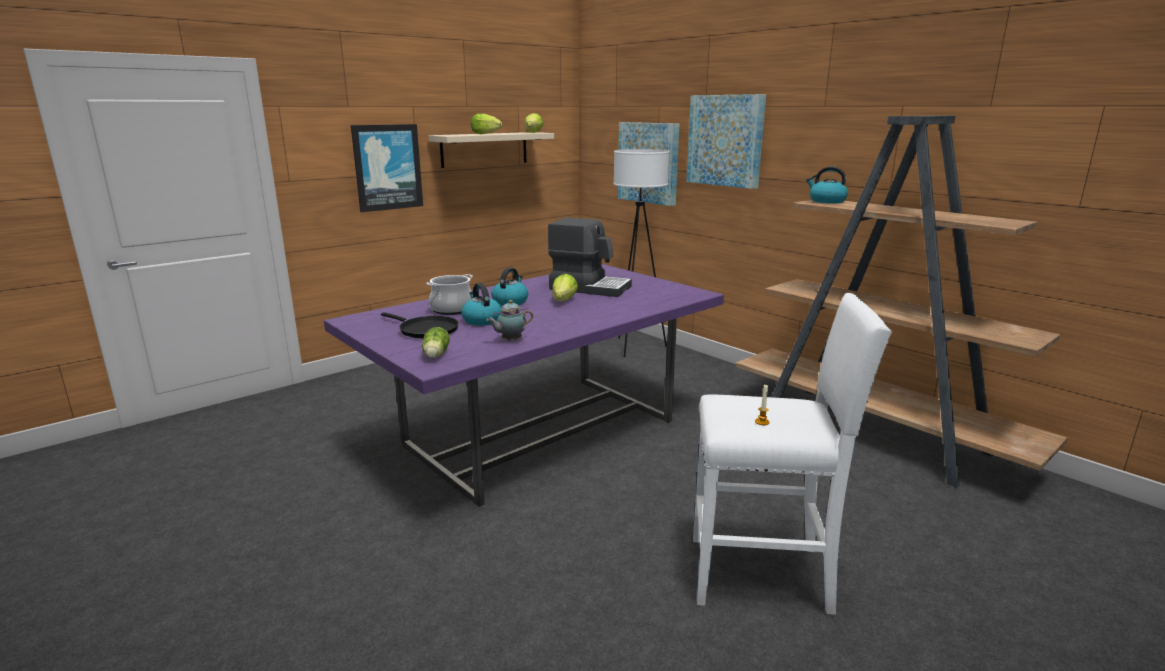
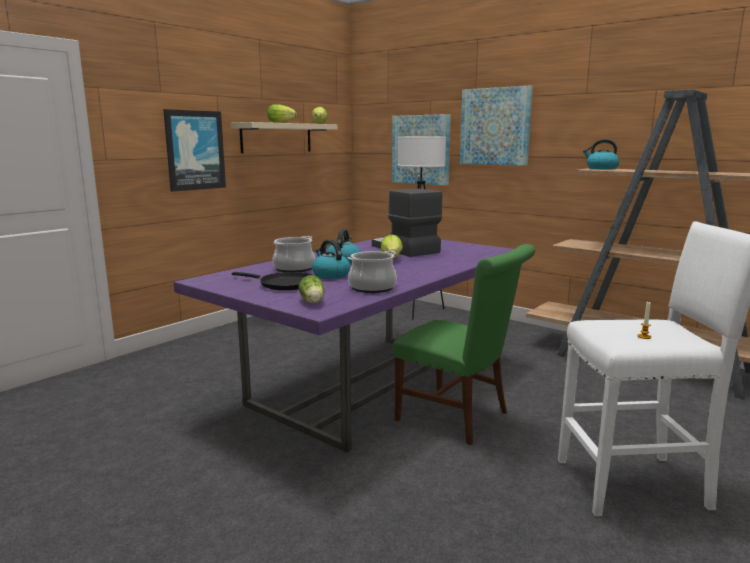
camera: 10 degrees left, 5 degrees down
teapot [487,300,533,341] -> cooking pot [347,251,397,293]
coffee machine [548,217,632,297] -> coffee machine turned 135 degrees counterclockwise [372,189,442,257]
none -> green chair [392,244,535,445]

